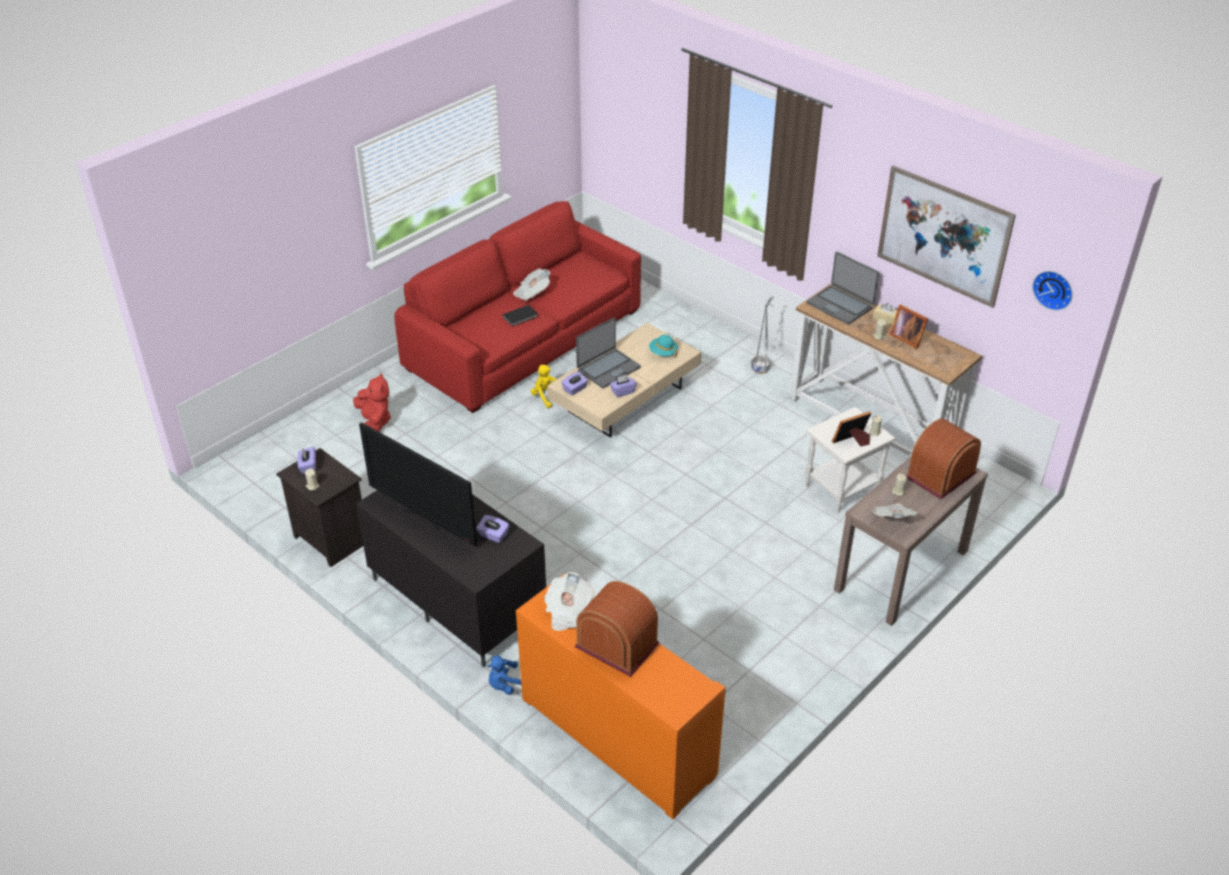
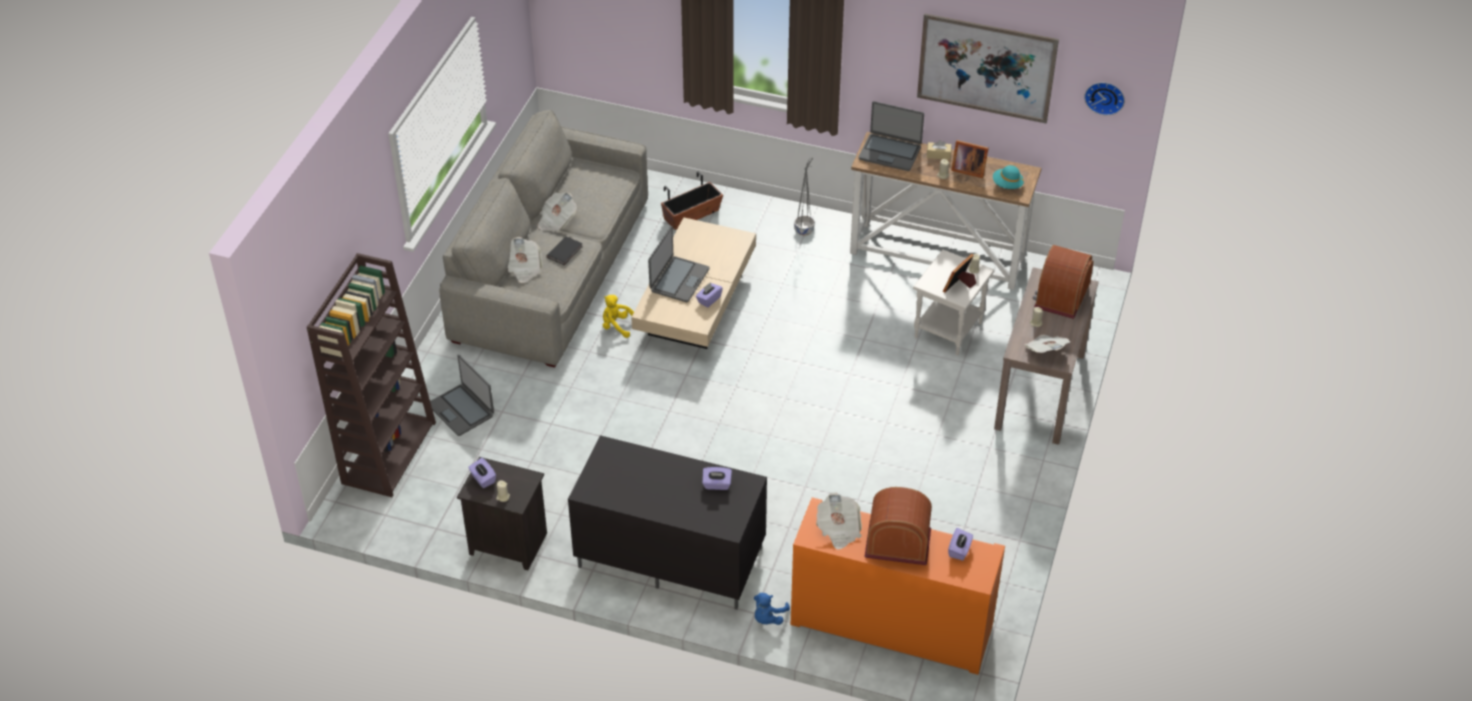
camera: 25 degrees left, 5 degrees up
red plush toy [353,373,391,432] -> laptop [430,355,494,436]
television [359,422,477,546] -> none
red sofa [394,201,641,413] -> grey sofa [439,110,648,367]
purple tissue box [561,372,588,395] -> purple tissue box moved to [948,528,973,561]
turquoise hat [649,335,678,357] -> turquoise hat moved to [993,165,1024,189]
none -> brown bookcase [307,253,436,497]
none -> newspaper [508,237,542,283]
none -> planter [661,171,723,230]

